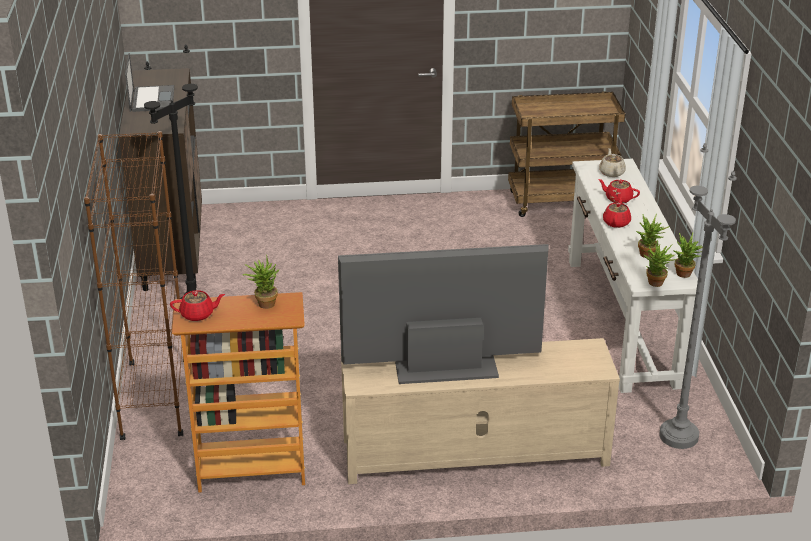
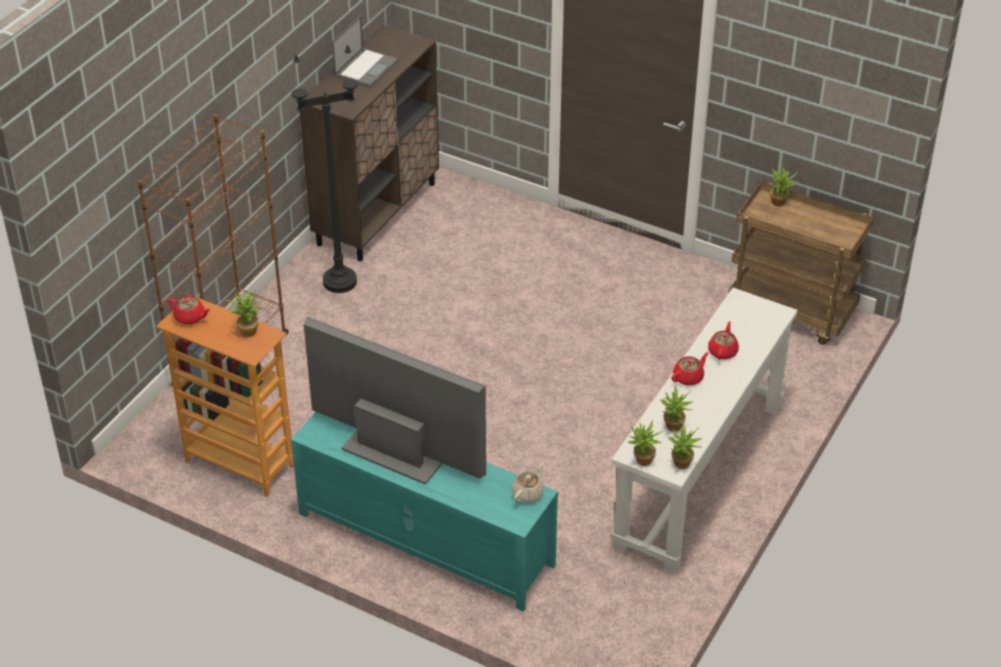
camera: 35 degrees right, 10 degrees up
beige tv stand [341,338,620,484] -> turquoise tv stand [291,412,558,612]
red teapot [598,179,640,204] -> red teapot turned 45 degrees clockwise [708,321,739,360]
beige teapot [599,148,626,177] -> beige teapot moved to [512,463,544,502]
grey floor lamp [659,143,737,449] -> none
none -> potted plant [770,164,801,206]

